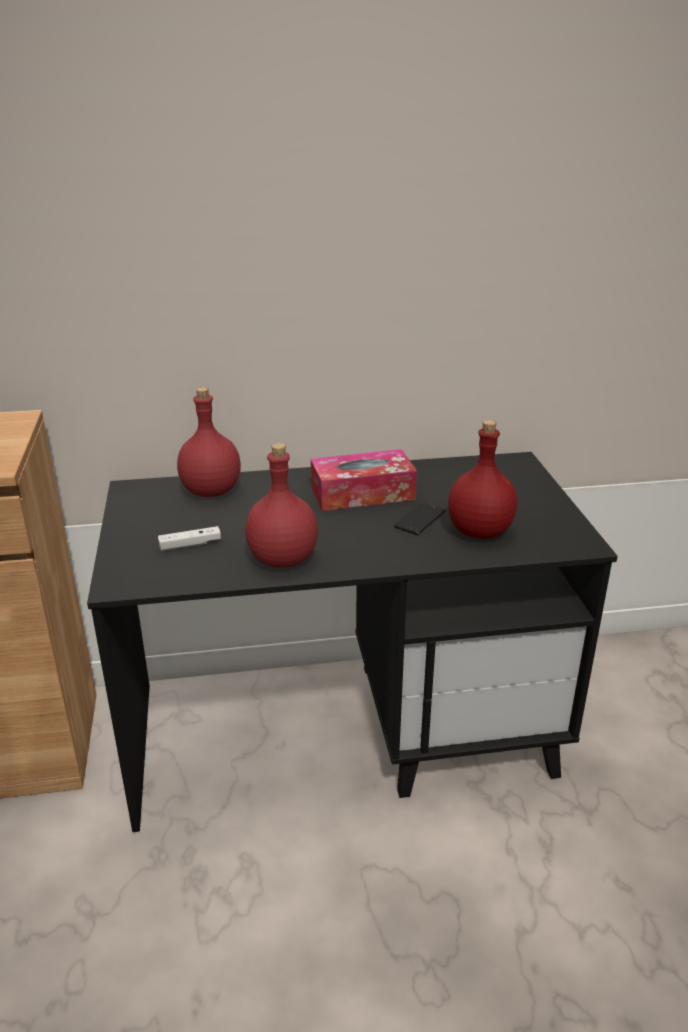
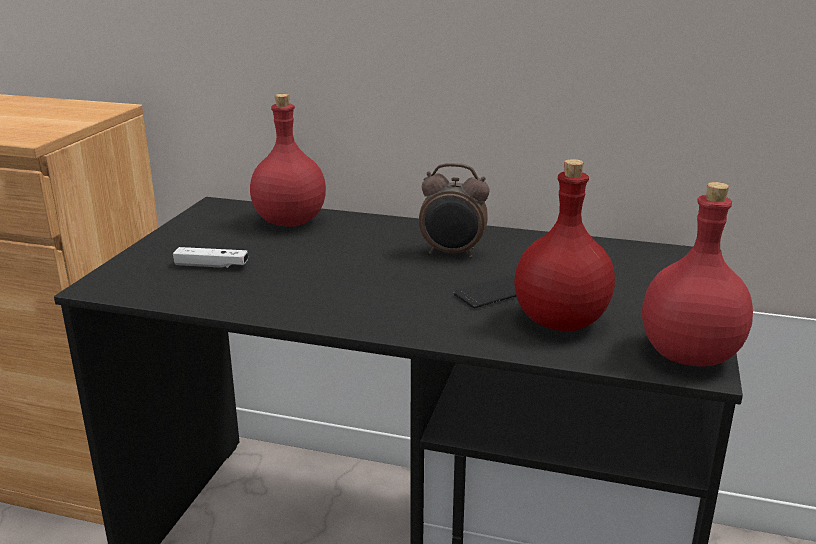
camera: 25 degrees right, 5 degrees down
red bottle [245,443,318,568] -> red bottle moved to [642,182,753,367]
tissue box [311,449,417,511] -> alarm clock [419,163,489,258]

